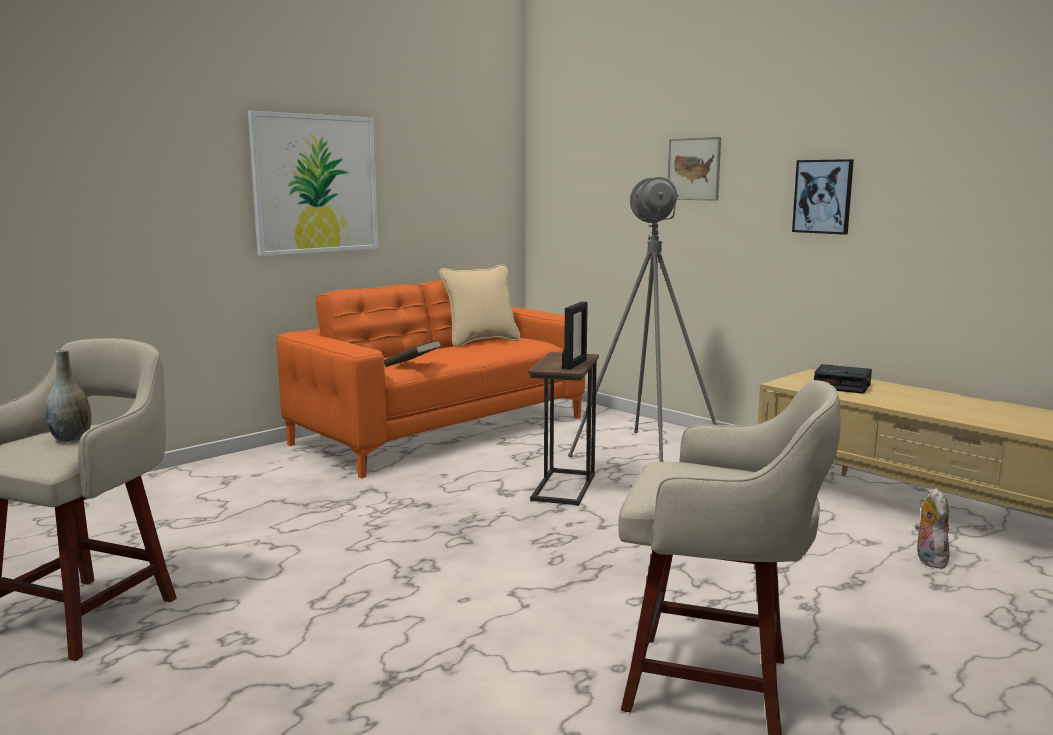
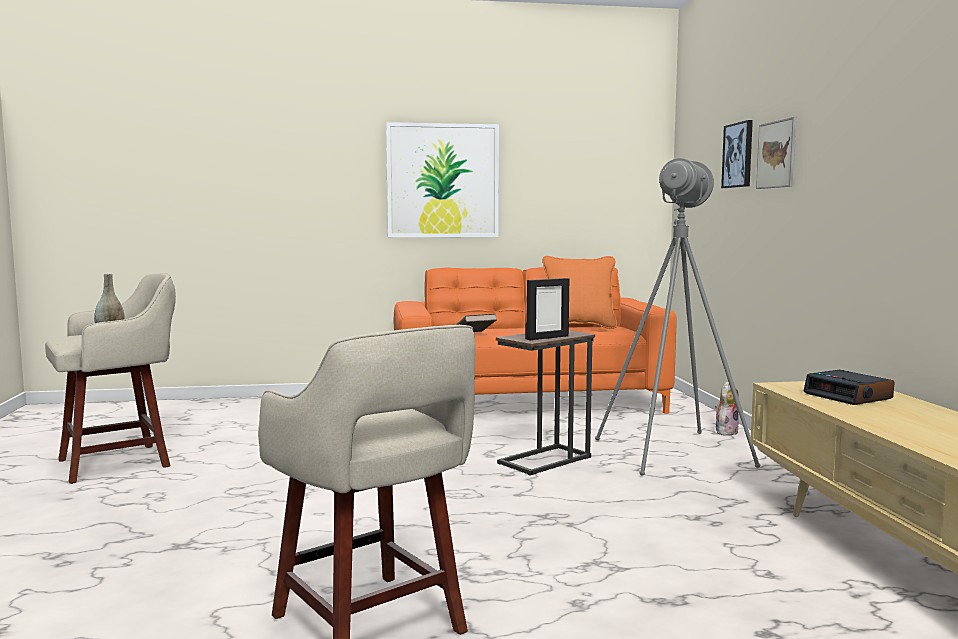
camera: 35 degrees right, 5 degrees down
beige pillow [439,265,521,347] -> orange pillow [542,256,617,329]
picture [792,159,854,235] -> picture moved to [721,120,753,188]
plush toy [915,488,950,569] -> plush toy moved to [715,382,739,436]

